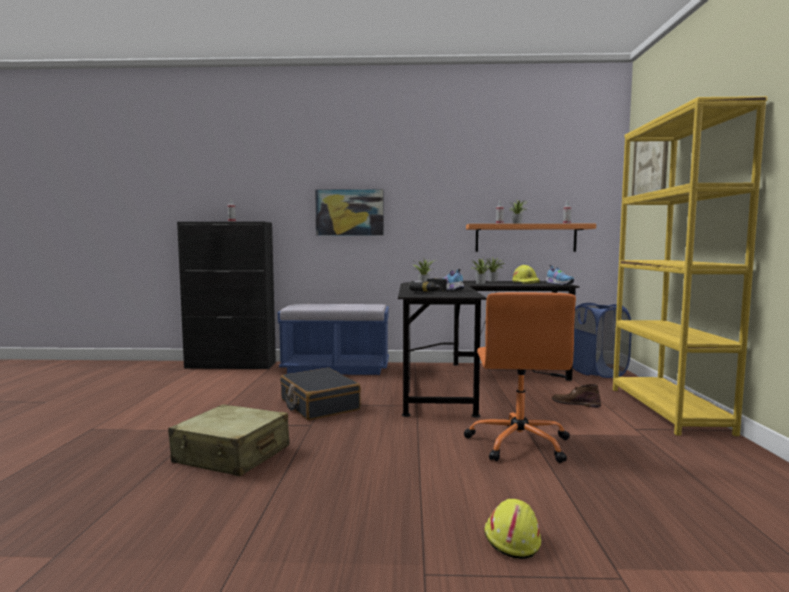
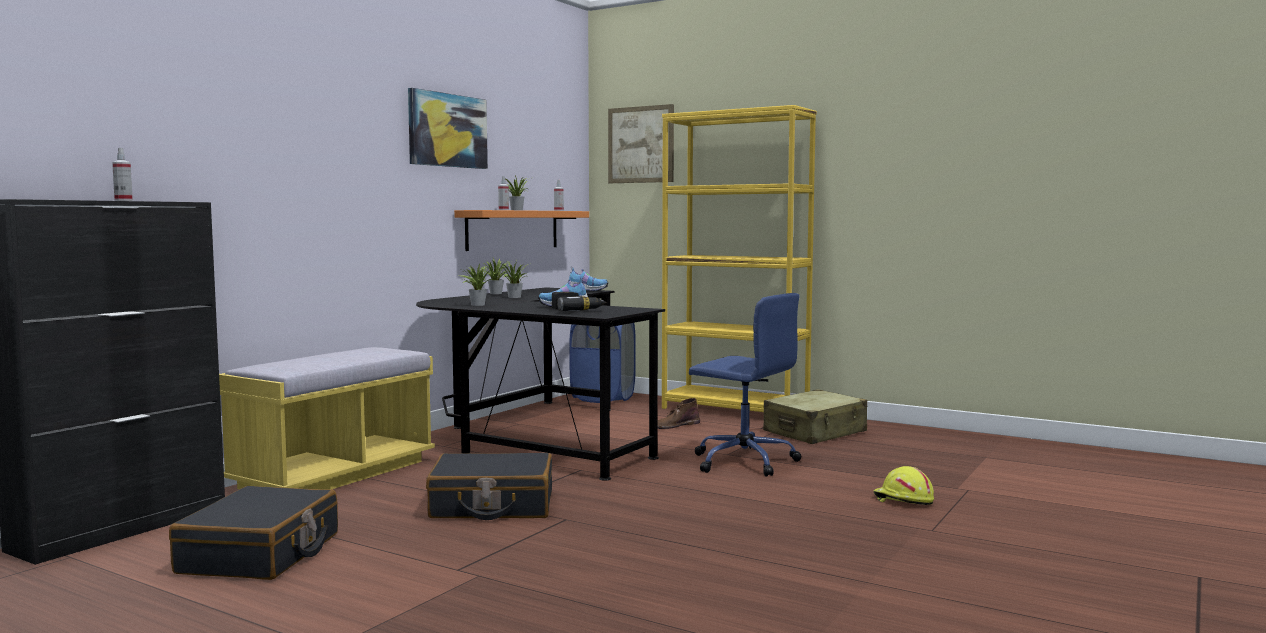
camera: 60 degrees left, 0 degrees up
beige suitcase [168,404,290,476] -> beige suitcase moved to [763,389,867,444]
blue bench [278,304,389,375] -> yellow bench [219,347,435,489]
picture [315,189,384,236] -> picture moved to [408,88,488,169]
orange office chair [464,292,576,463] -> blue office chair [689,293,801,477]
yellow hard hat [512,265,540,284] -> none
none -> black suitcase [169,486,338,580]

